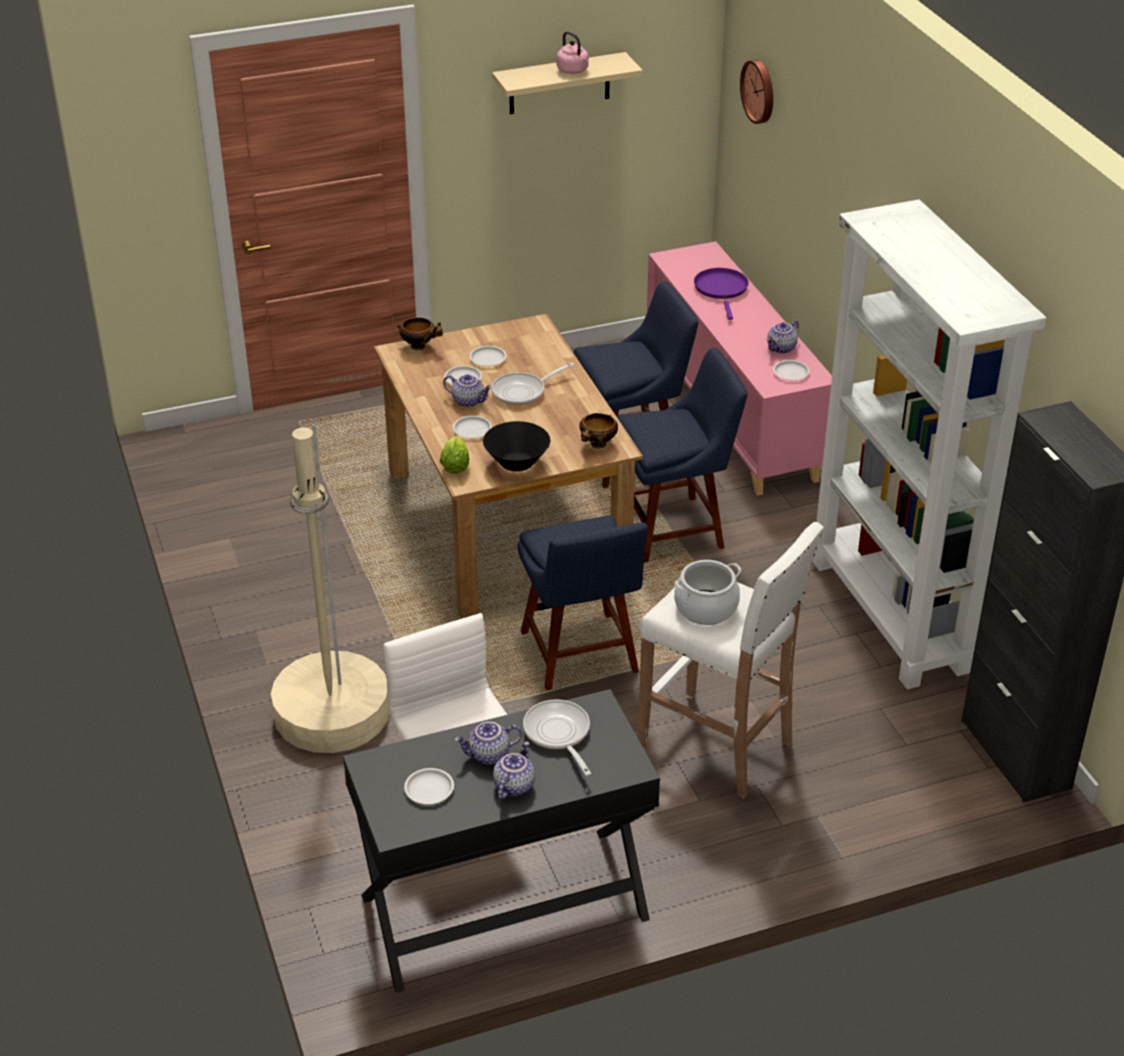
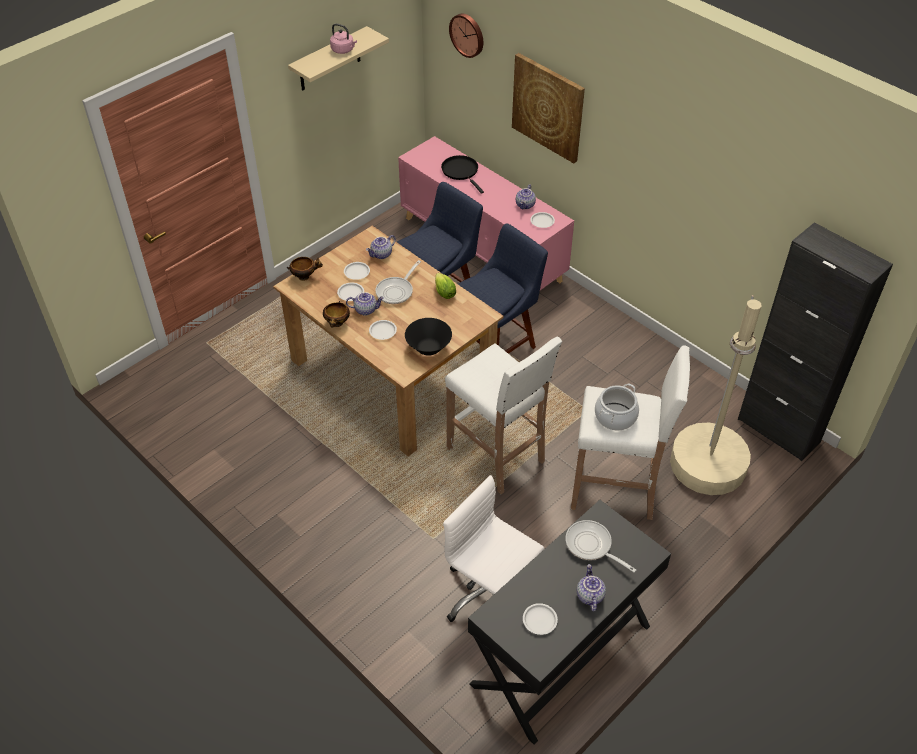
camera: 25 degrees left, 10 degrees up
beige floor lamp [271,424,389,753] -> beige floor lamp moved to [670,295,762,495]
lettuce [440,436,469,474] -> lettuce moved to [435,273,456,299]
teapot [454,722,522,764] -> teapot moved to [366,235,396,259]
blue chair [517,515,648,690] -> white stool [445,337,562,494]
bowl [579,413,618,449] -> bowl moved to [323,301,350,327]
purple frying pan [694,268,749,320] -> black frying pan [441,155,484,194]
white bookcase [813,199,1047,689] -> none
none -> picture [512,53,585,163]

